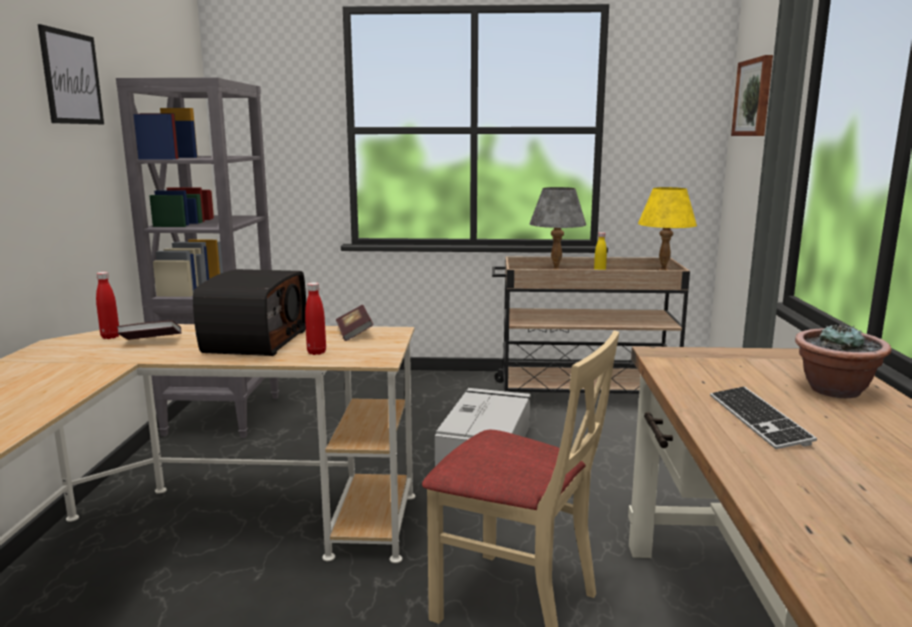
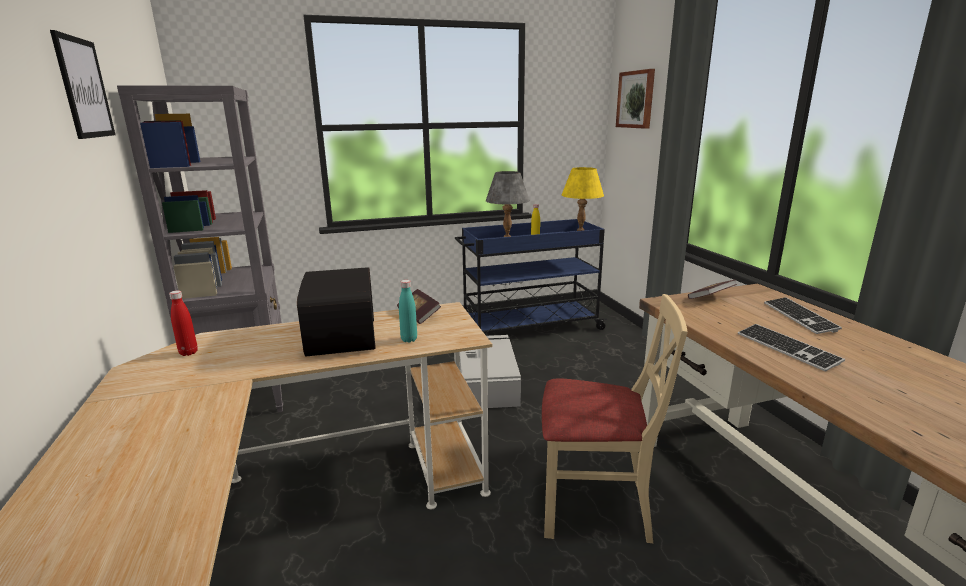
camera: 20 degrees left, 5 degrees up
book [117,320,181,340] -> book moved to [688,279,737,299]
red bottle [305,282,326,355] -> turquoise bottle [399,280,417,342]
beige cart [492,257,690,394] -> blue cart [455,219,608,334]
potted plant [795,323,892,398] -> keyboard [764,297,842,334]

